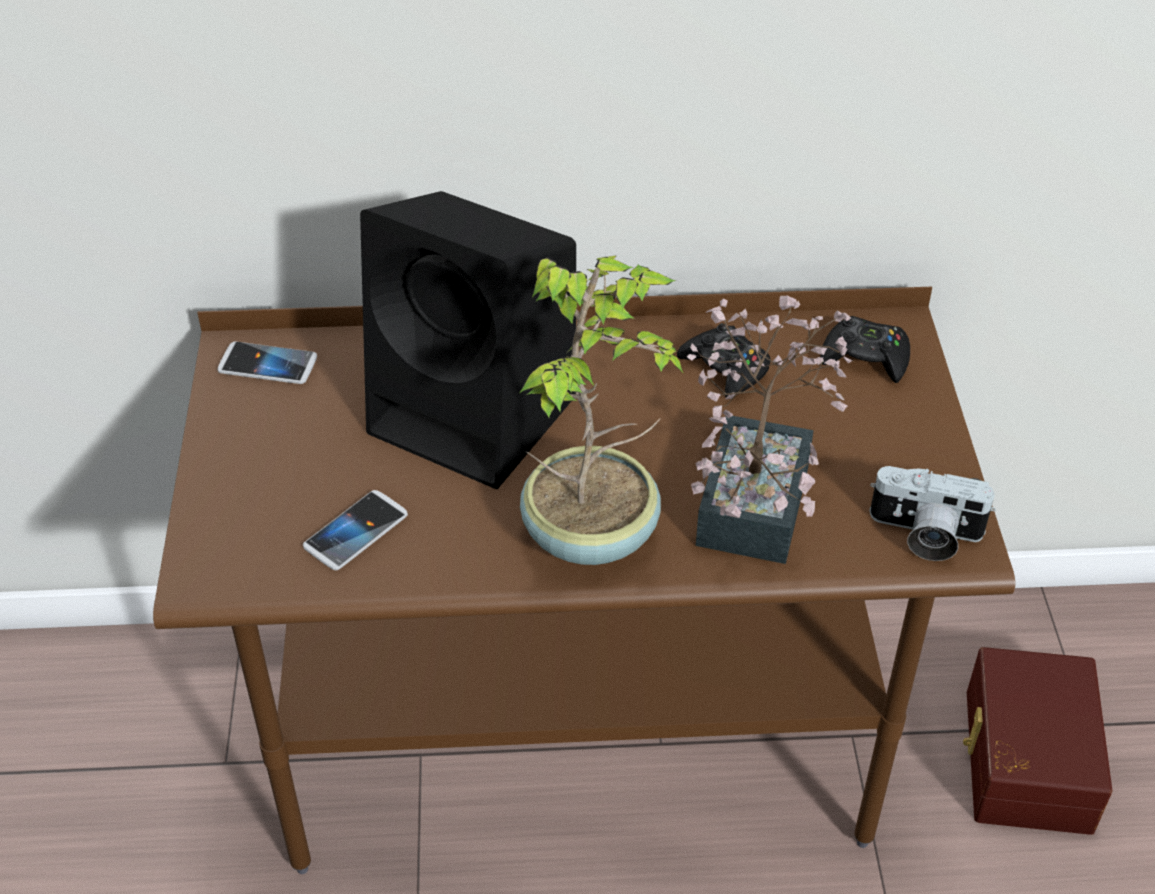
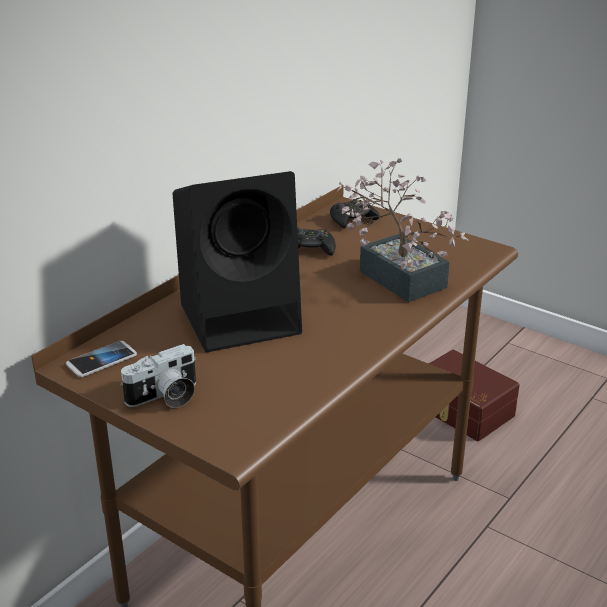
camera: 50 degrees left, 15 degrees down
phone [303,490,408,570] -> none
potted plant [519,256,684,565] -> none
camera [869,466,996,561] -> camera moved to [120,344,196,408]

